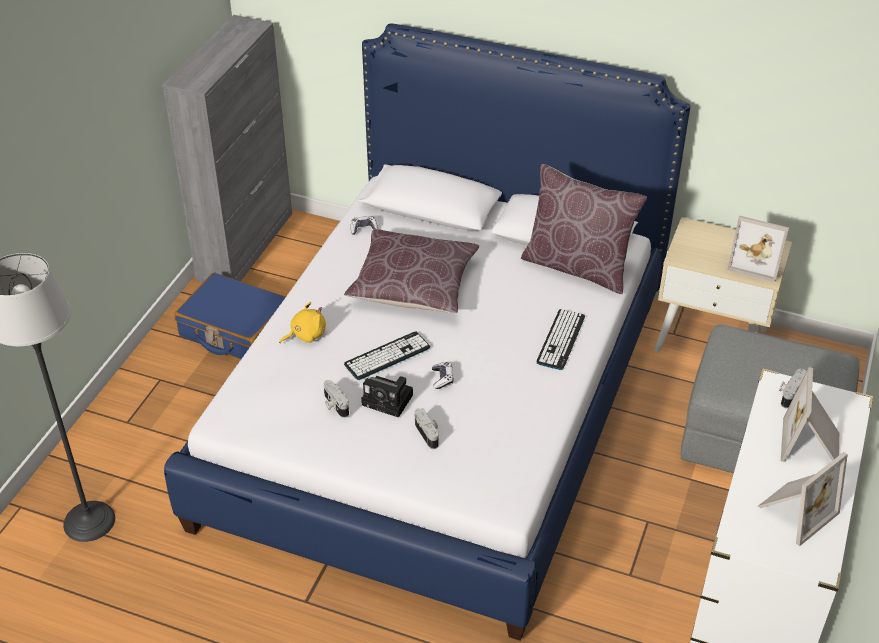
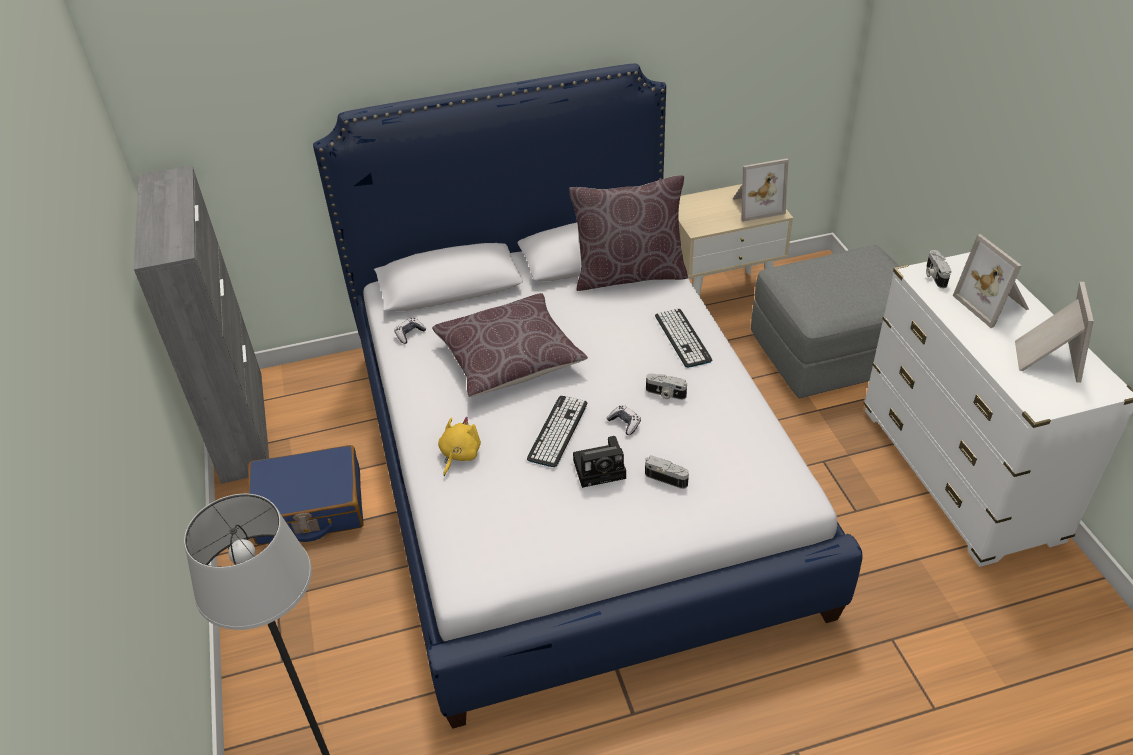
camera: 35 degrees left, 0 degrees up
camera [324,380,349,418] -> camera moved to [646,373,687,400]

